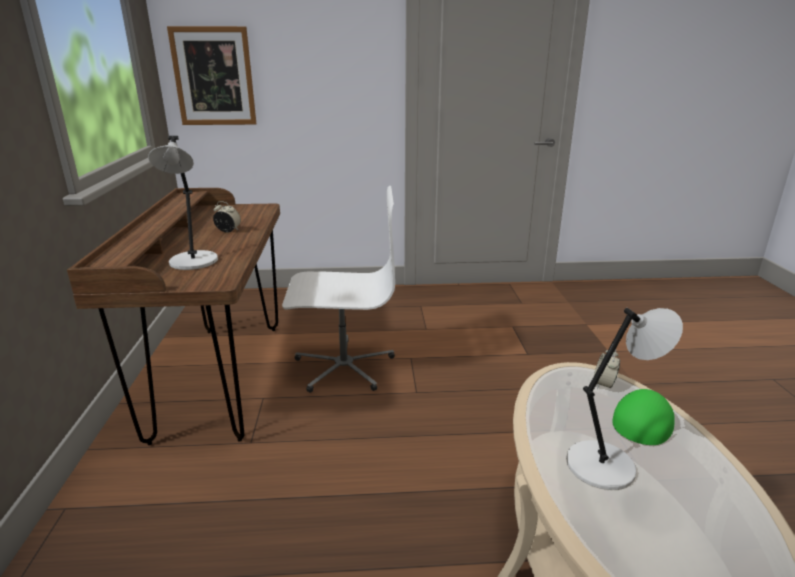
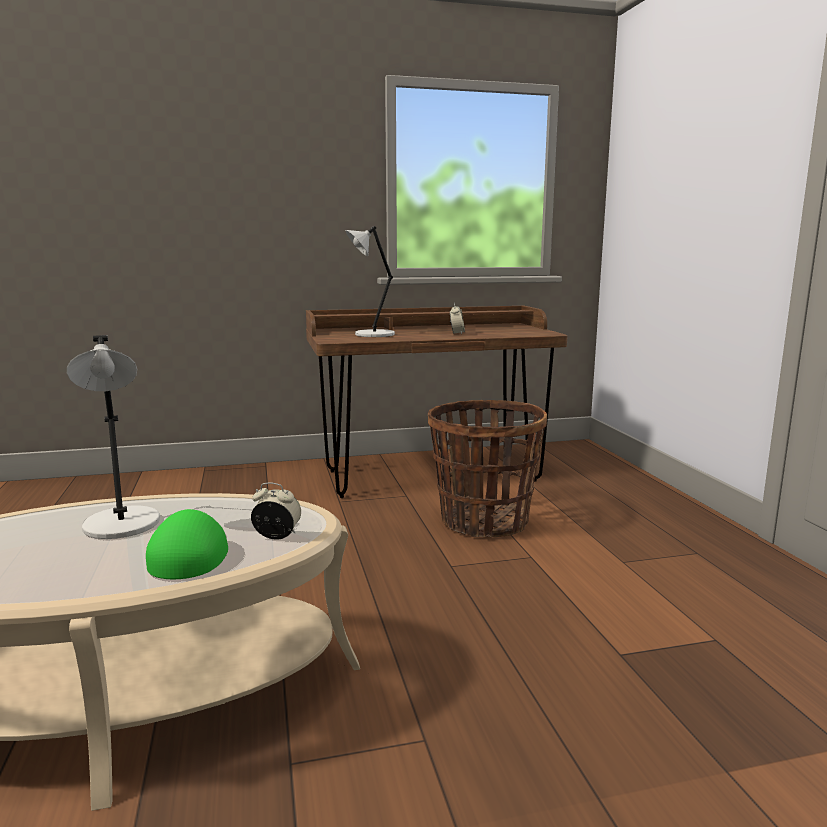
camera: 80 degrees right, 10 degrees down
picture [167,26,257,125] -> none
white office chair [282,186,395,393] -> basket [428,400,547,537]
green cap [612,389,675,445] -> green cap turned 120 degrees counterclockwise [146,509,228,579]

